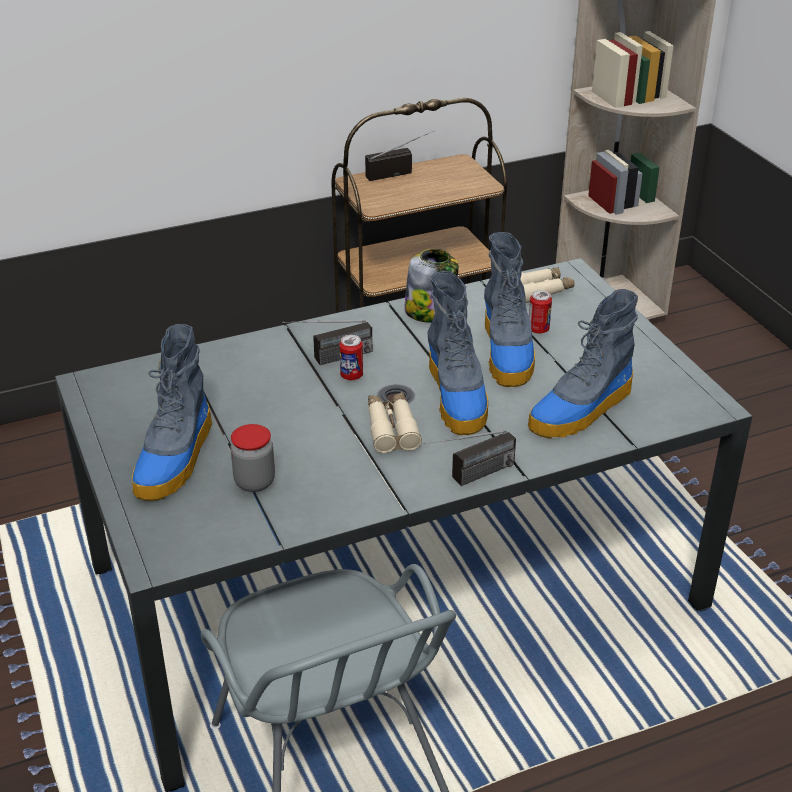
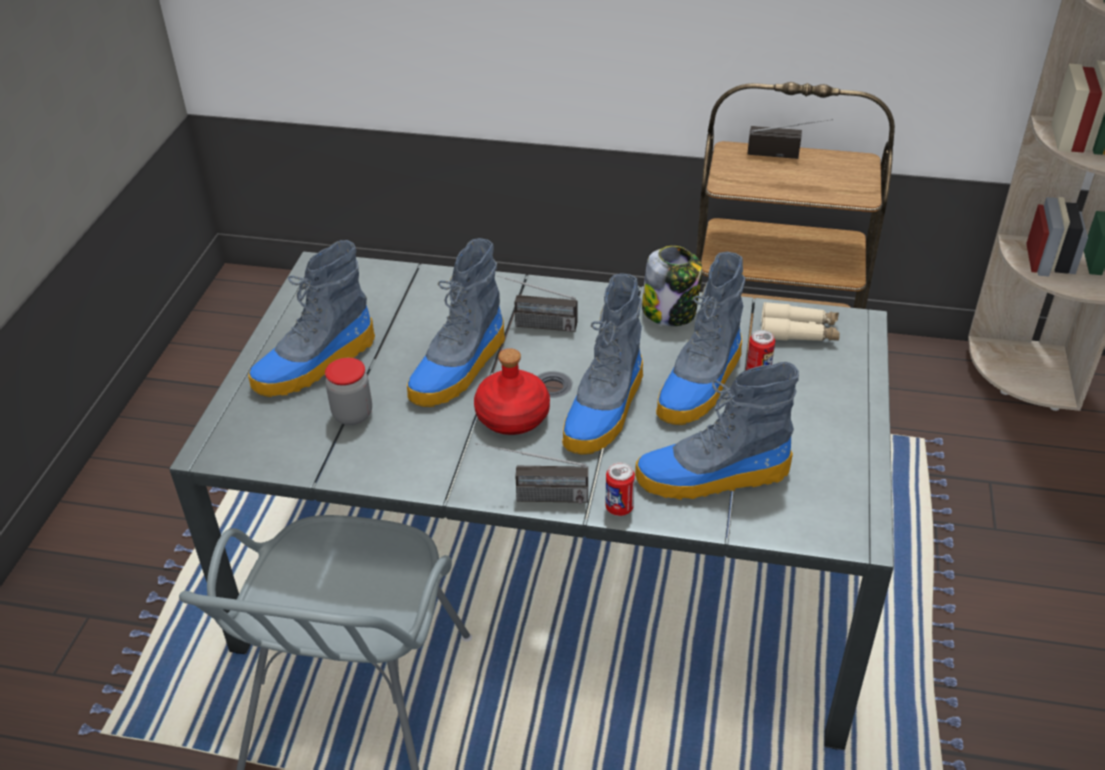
camera: 35 degrees right, 5 degrees up
can [339,335,363,380] -> can moved to [605,462,635,516]
beige binoculars [368,392,422,453] -> red bottle [474,348,550,435]
none -> boot [407,238,505,407]

